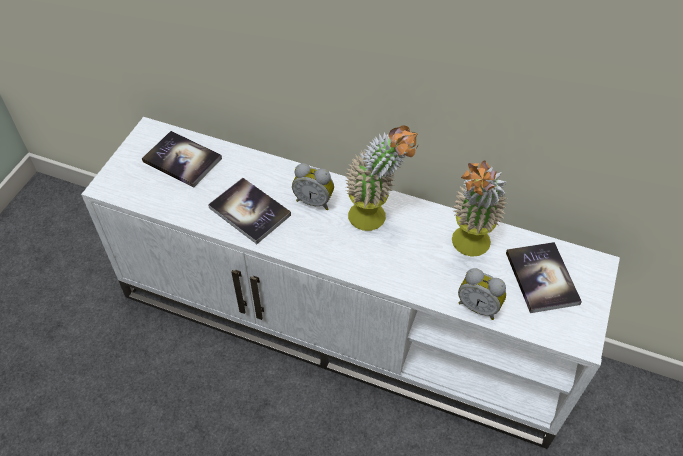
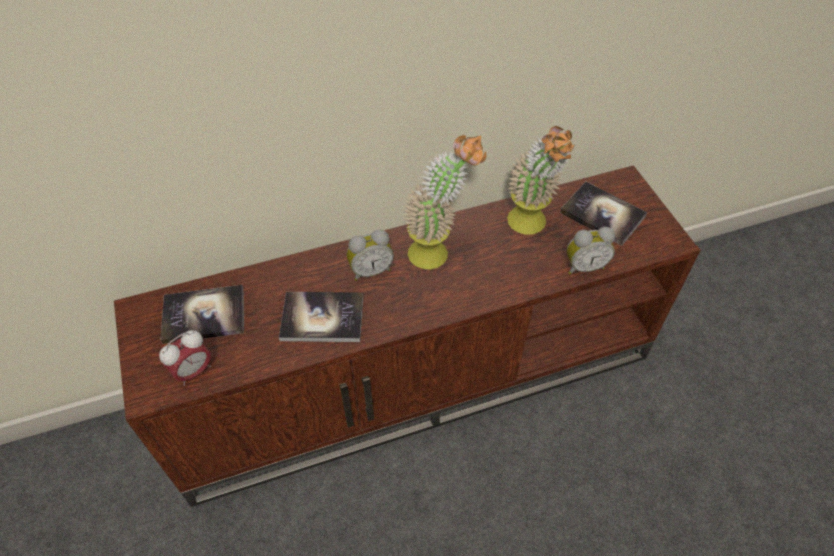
camera: 40 degrees left, 0 degrees up
white tv stand [81,117,620,449] -> brown tv stand [114,165,701,507]
none -> alarm clock [159,330,211,386]

